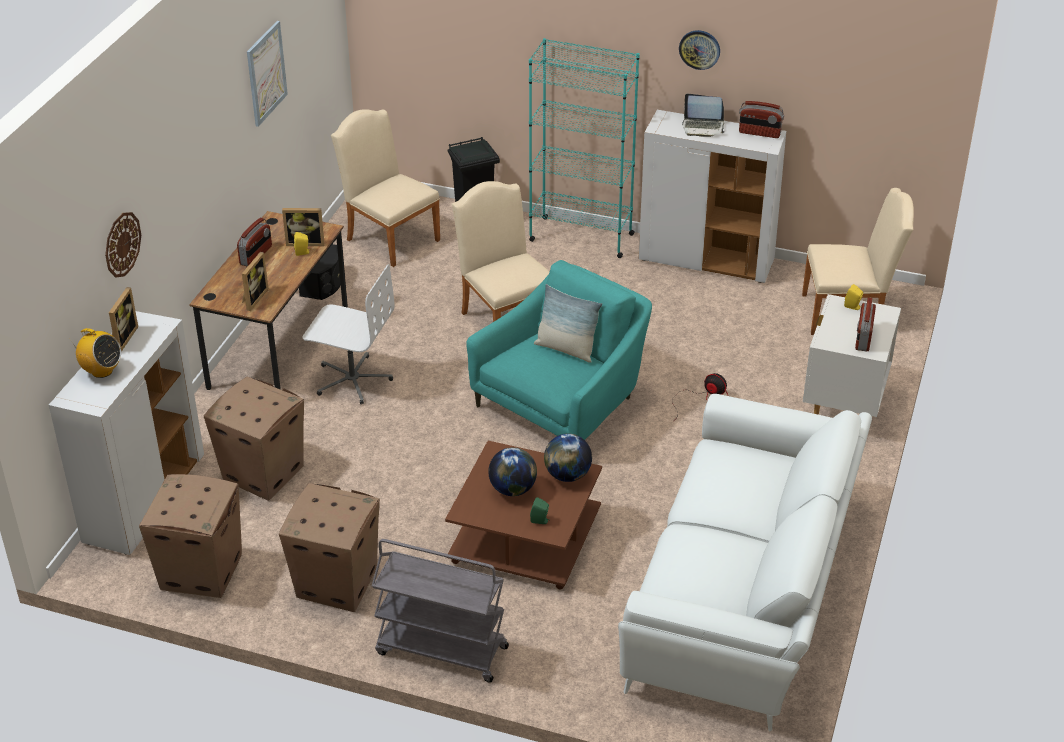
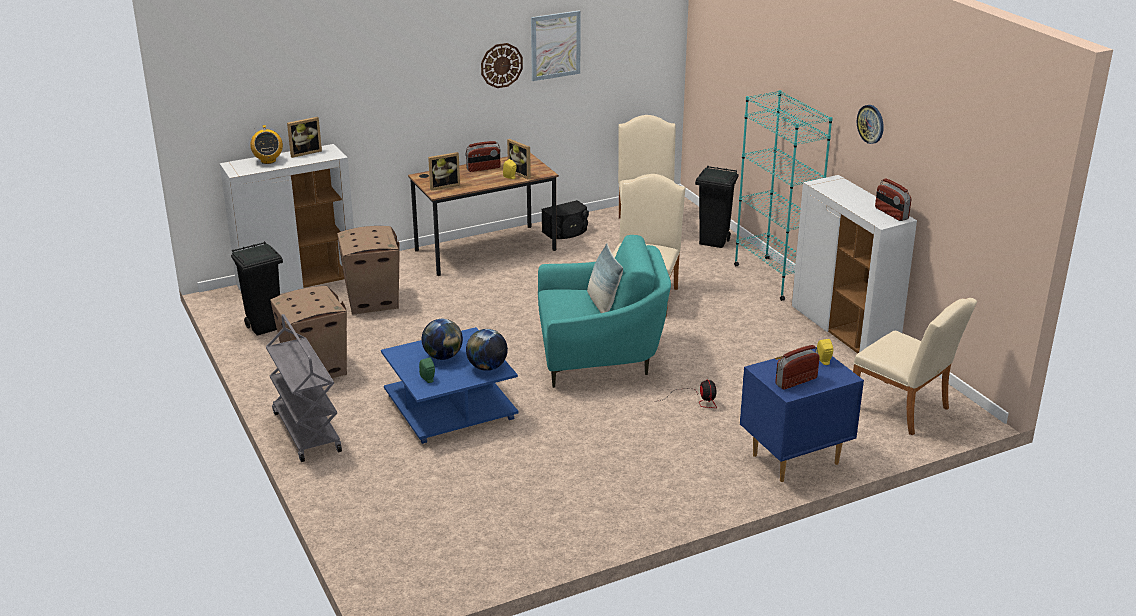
camera: 45 degrees right, 10 degrees down
wall clock [105,212,141,277] -> wall clock moved to [481,43,523,88]
cardboard box [139,474,242,598] -> black trash can [231,241,283,336]
white office chair [302,264,395,404] -> none
brown coffee table [445,441,602,590] -> blue coffee table [381,327,518,444]
white sofa [618,394,872,731] -> none
laptop [682,94,725,137] -> none
white nightstand [803,294,901,417] -> blue nightstand [740,349,864,482]

